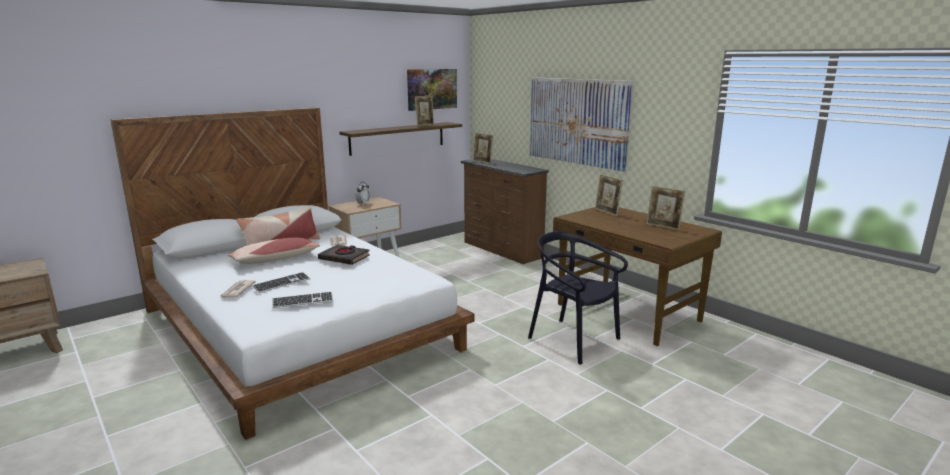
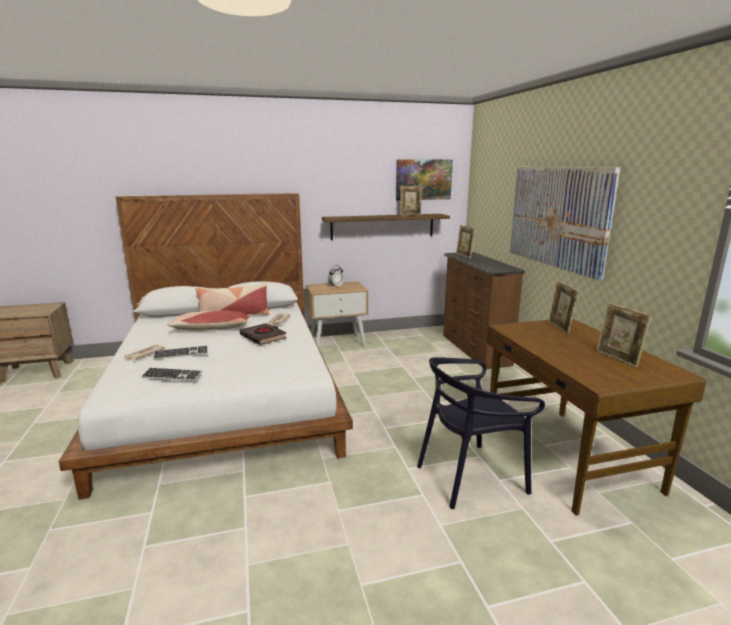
camera: 25 degrees right, 0 degrees up
black chair [528,231,628,364] -> black chair turned 90 degrees counterclockwise [417,357,545,509]

